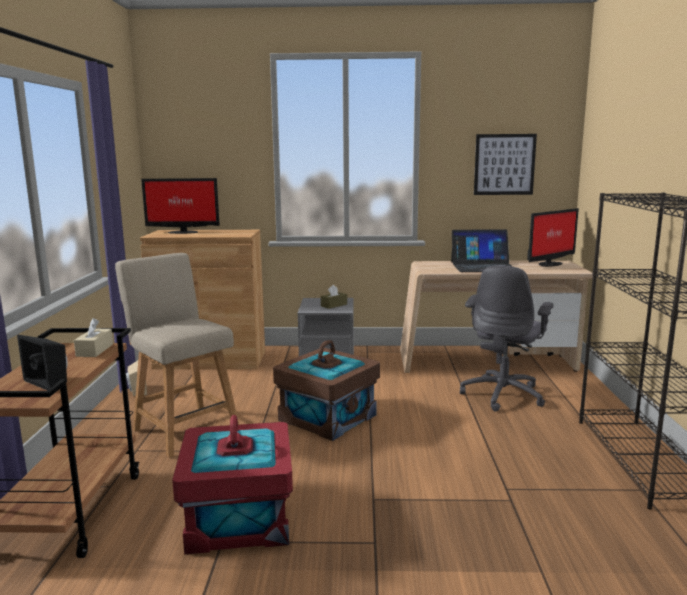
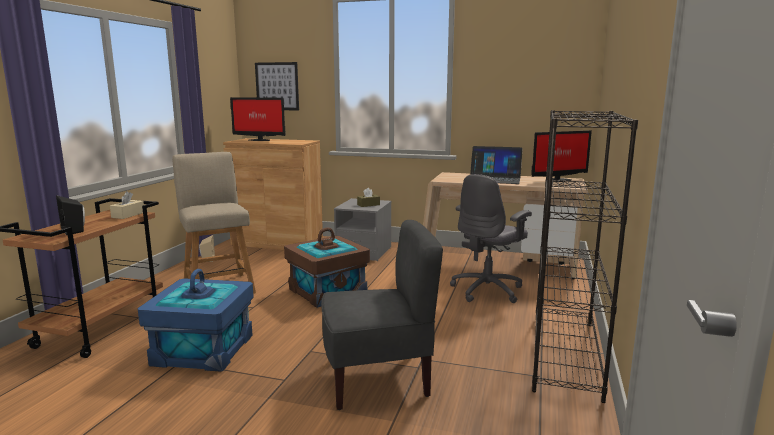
camera: 15 degrees right, 0 degrees up
red storage box [172,415,293,554] -> blue storage box [138,269,254,372]
picture [474,134,537,195] -> picture moved to [255,62,299,110]
none -> grey chair [321,220,443,410]

